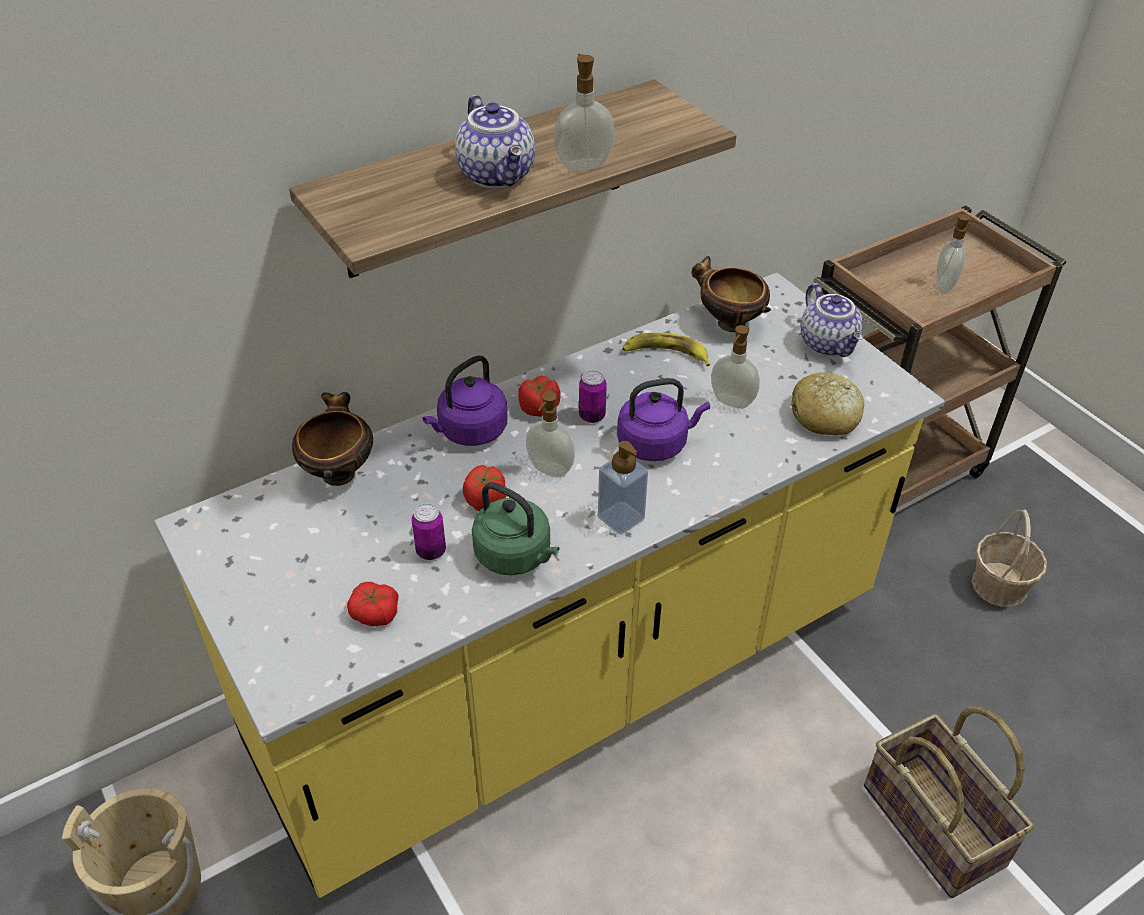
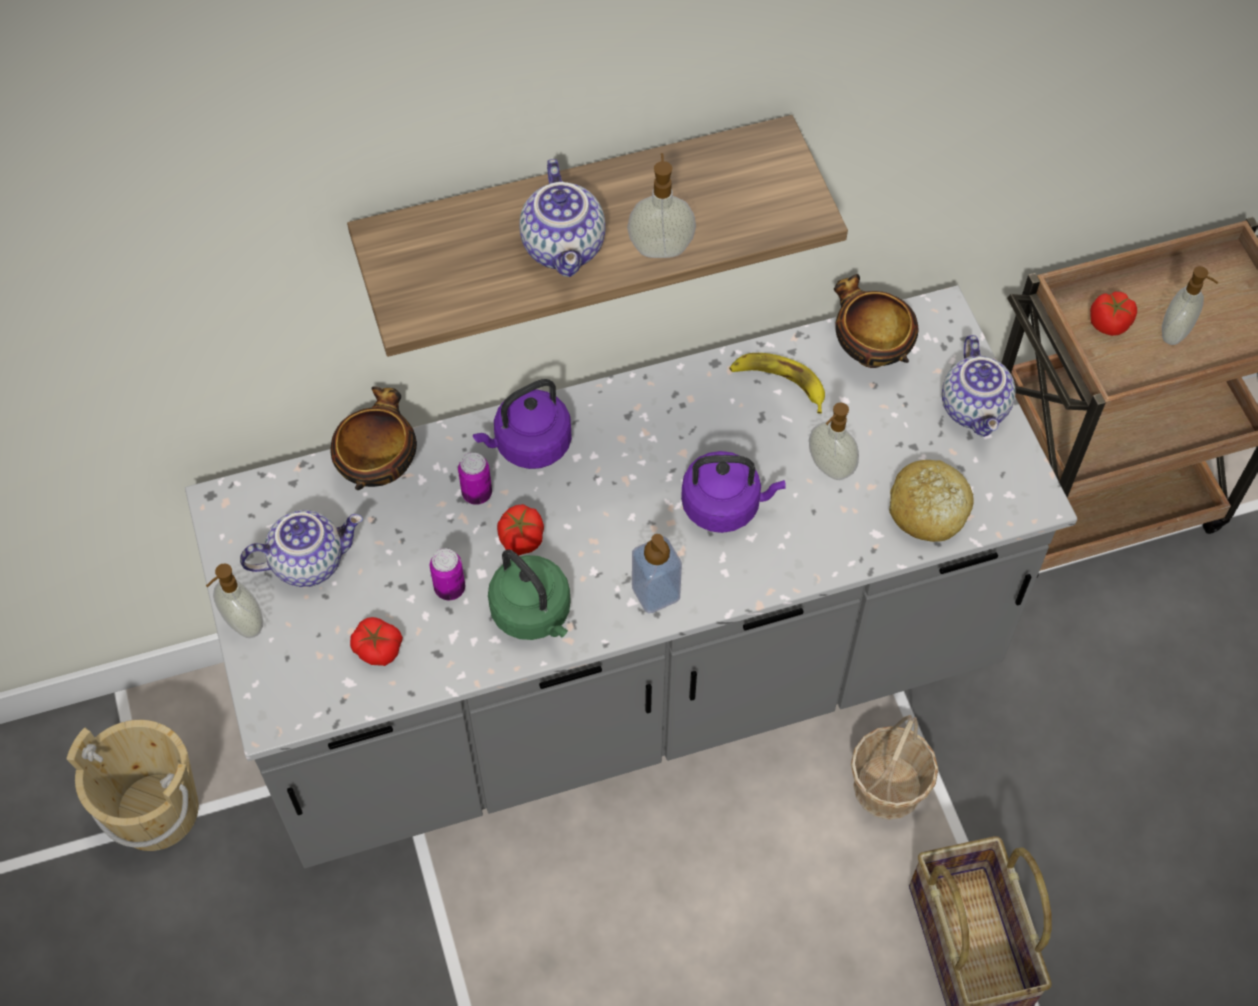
camera: 15 degrees right, 15 degrees up
yellow counter [154,273,945,898] -> grey counter [185,285,1077,868]
tomato [518,376,561,417] -> tomato moved to [1090,292,1137,336]
soap dispenser [526,391,575,478] -> soap dispenser moved to [206,563,263,638]
can [579,370,607,423] -> can moved to [458,453,492,505]
basket [972,509,1047,607] -> basket moved to [851,715,938,820]
none -> teapot [240,510,363,587]

